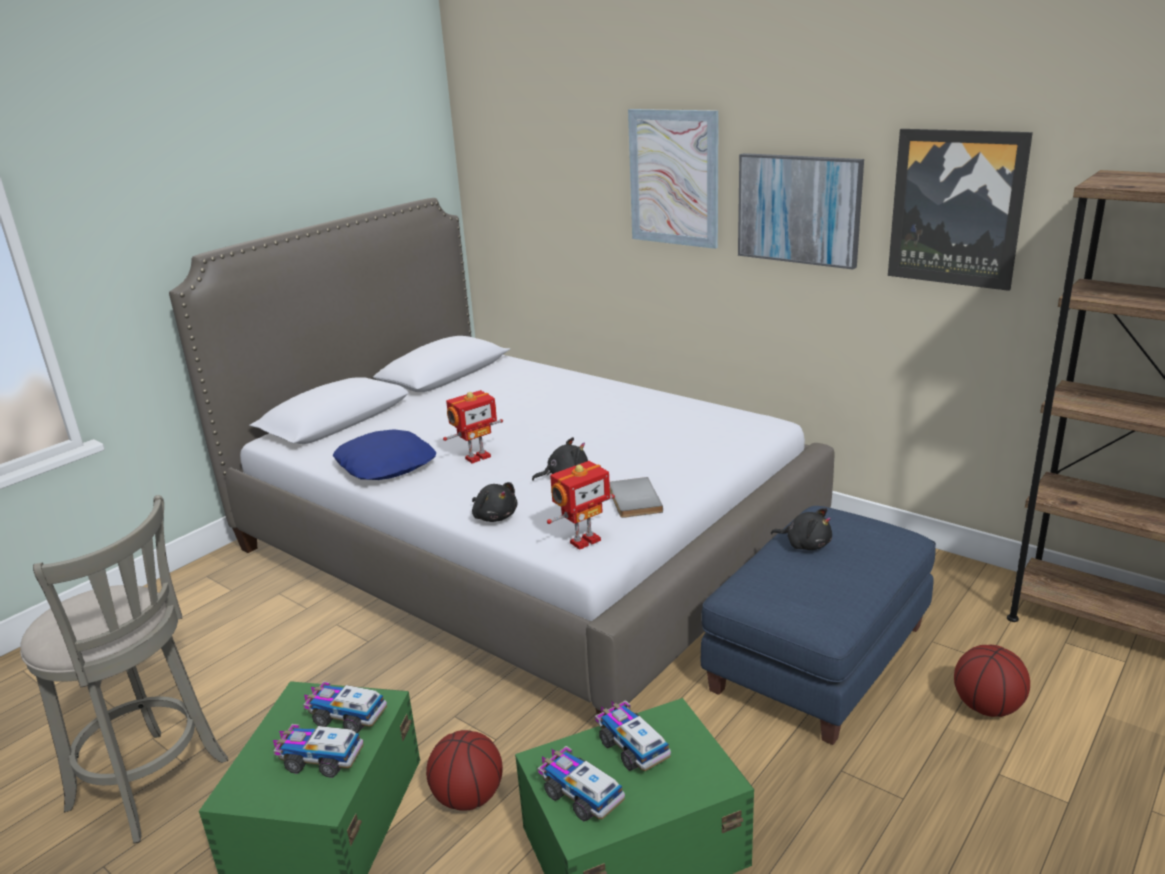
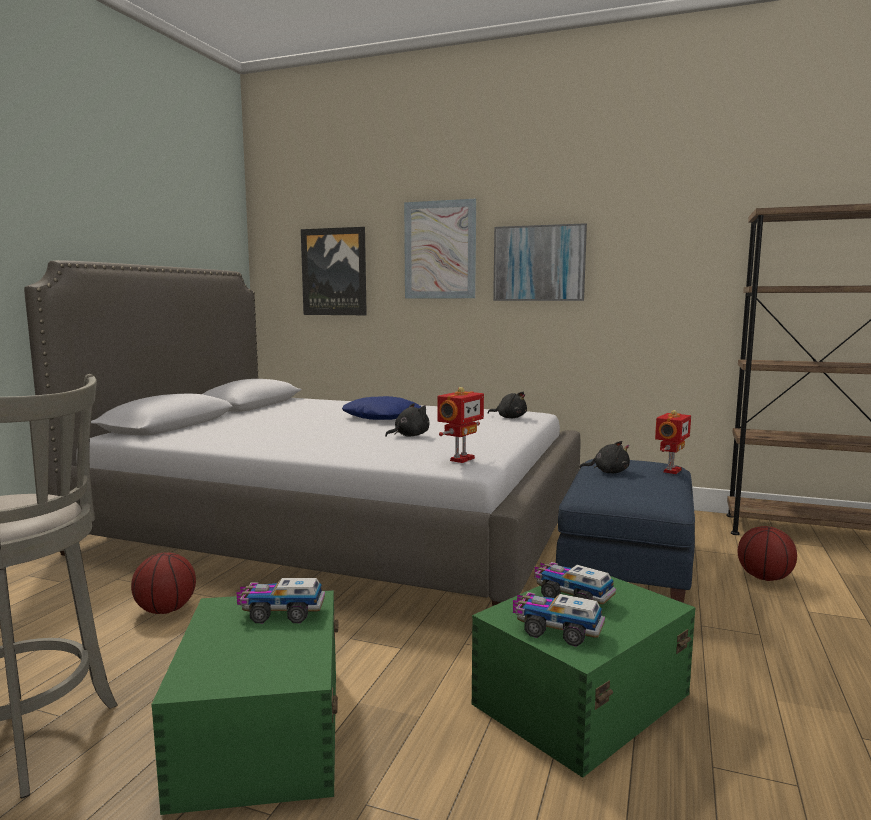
camera: 20 degrees left, 15 degrees down
toy truck [273,724,364,778] -> none
blue pillow [333,429,436,480] -> blue pillow moved to [342,396,422,420]
basketball [426,730,503,811] -> basketball moved to [131,553,196,614]
toy robot [443,390,503,464] -> toy robot moved to [655,410,691,474]
black plush toy [472,482,518,522] -> black plush toy moved to [488,392,527,418]
grey book [610,477,663,518] -> none
picture [888,129,1033,291] -> picture moved to [301,227,367,315]

